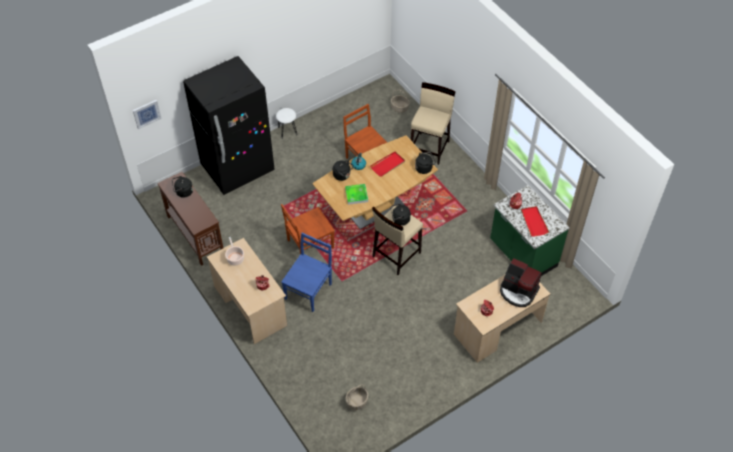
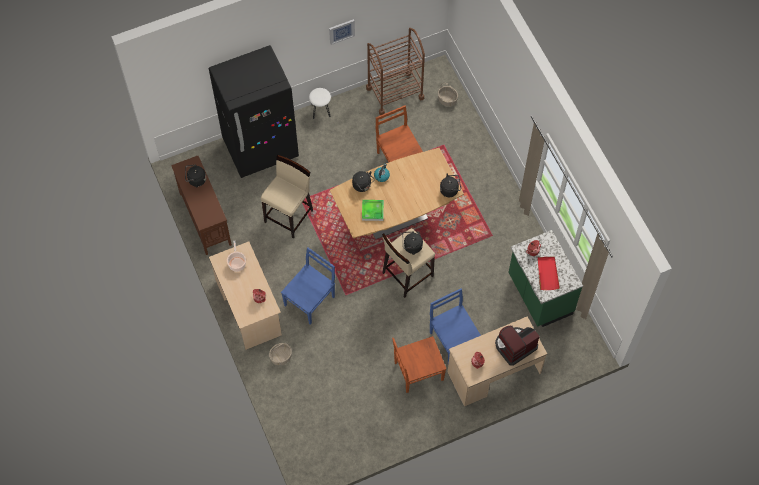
camera: 10 degrees right, 10 degrees up
picture [133,100,162,129] -> picture moved to [329,19,355,45]
brown chair [281,204,335,254] -> brown chair moved to [392,336,447,393]
basket [345,384,368,410] -> basket moved to [269,343,292,365]
red tray [370,152,405,177] -> none
beige stool [411,82,456,165] -> beige stool moved to [261,155,313,239]
coffee machine [500,258,542,307] -> coffee machine turned 105 degrees clockwise [495,326,540,366]
none -> brown cart [366,28,425,115]
none -> blue chair [430,288,481,364]

